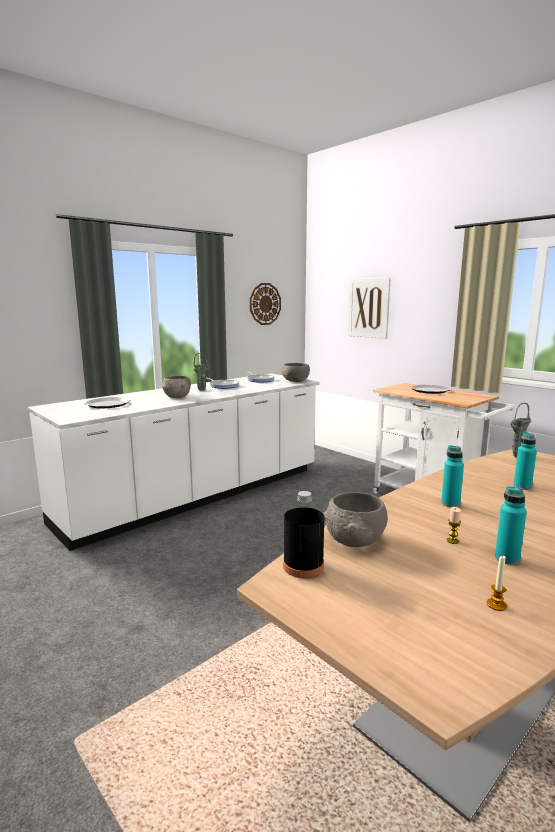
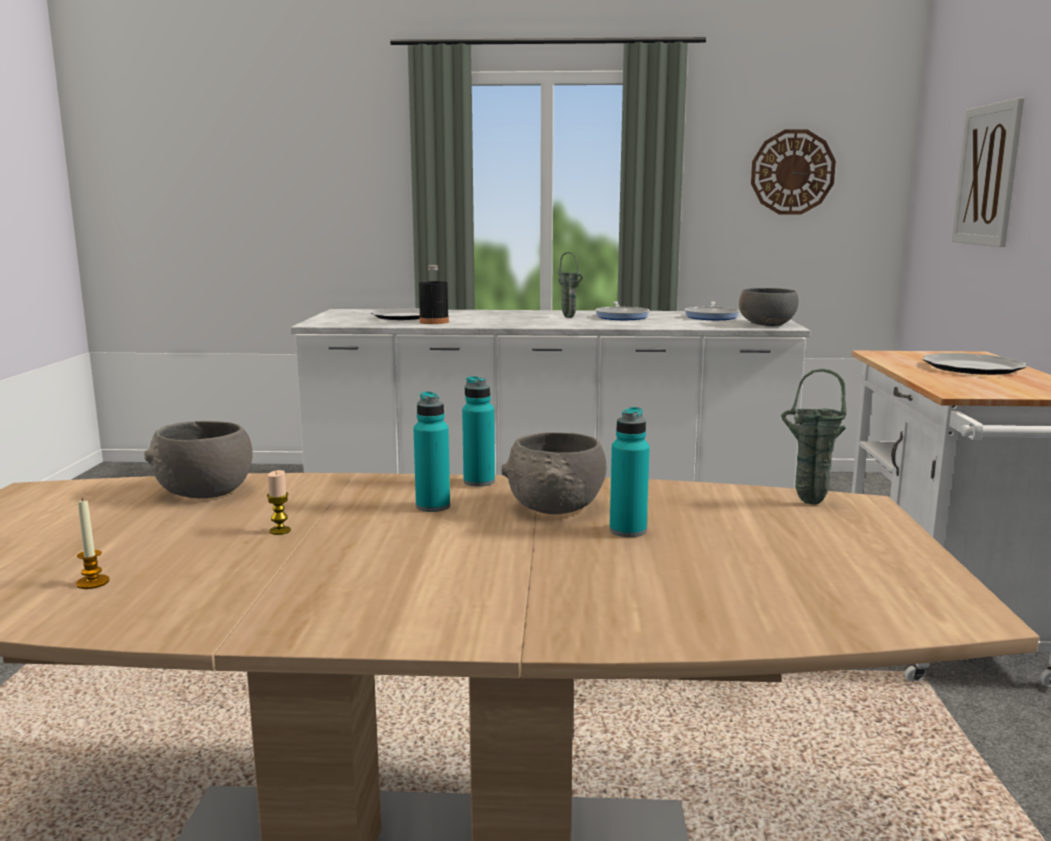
camera: 45 degrees right, 0 degrees up
grey bowl [162,376,191,398] -> grey bowl moved to [501,433,607,514]
black bottle [283,491,324,578] -> black bottle moved to [419,265,449,324]
turquoise bottle [495,487,527,565] -> turquoise bottle moved to [462,376,495,487]

